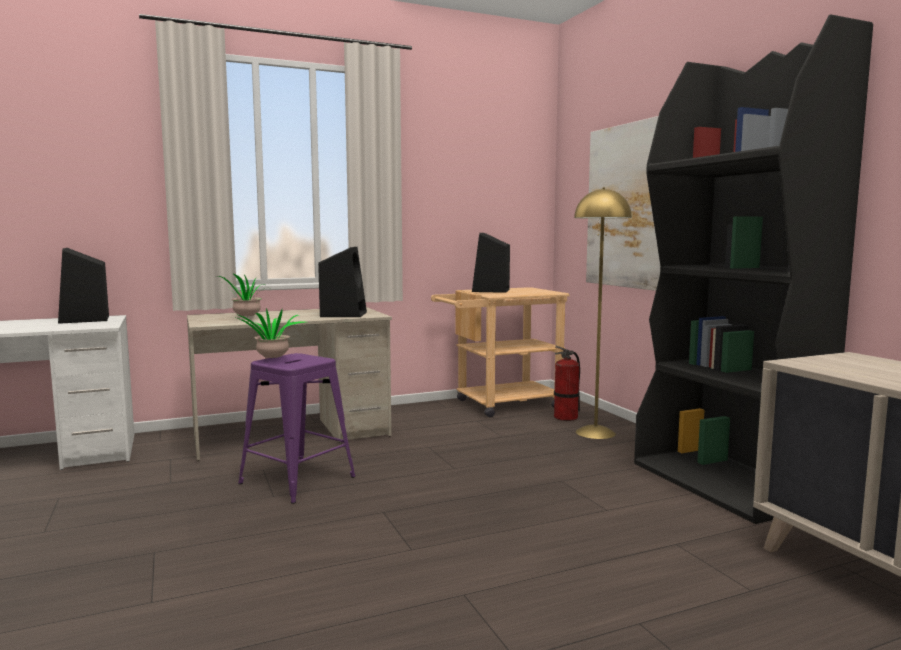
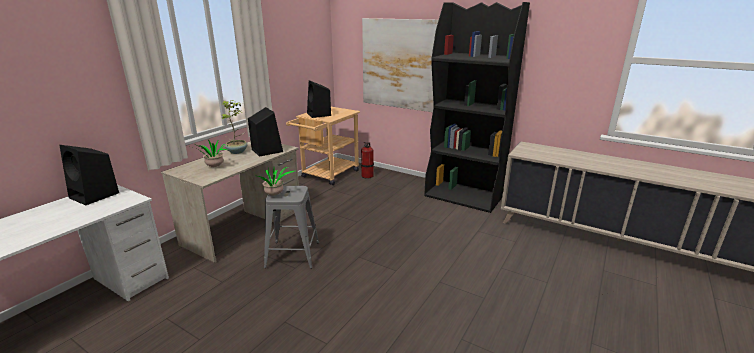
camera: 35 degrees left, 15 degrees up
purple stool [238,353,356,504] -> grey stool [264,186,319,269]
yellow floor lamp [574,188,632,439] -> none
none -> potted plant [221,100,247,154]

